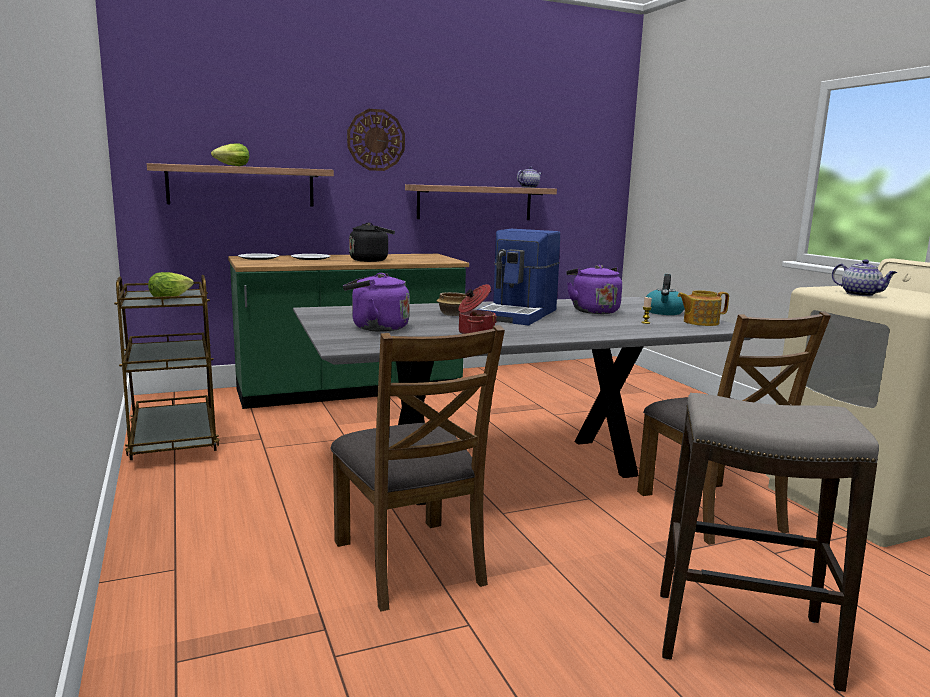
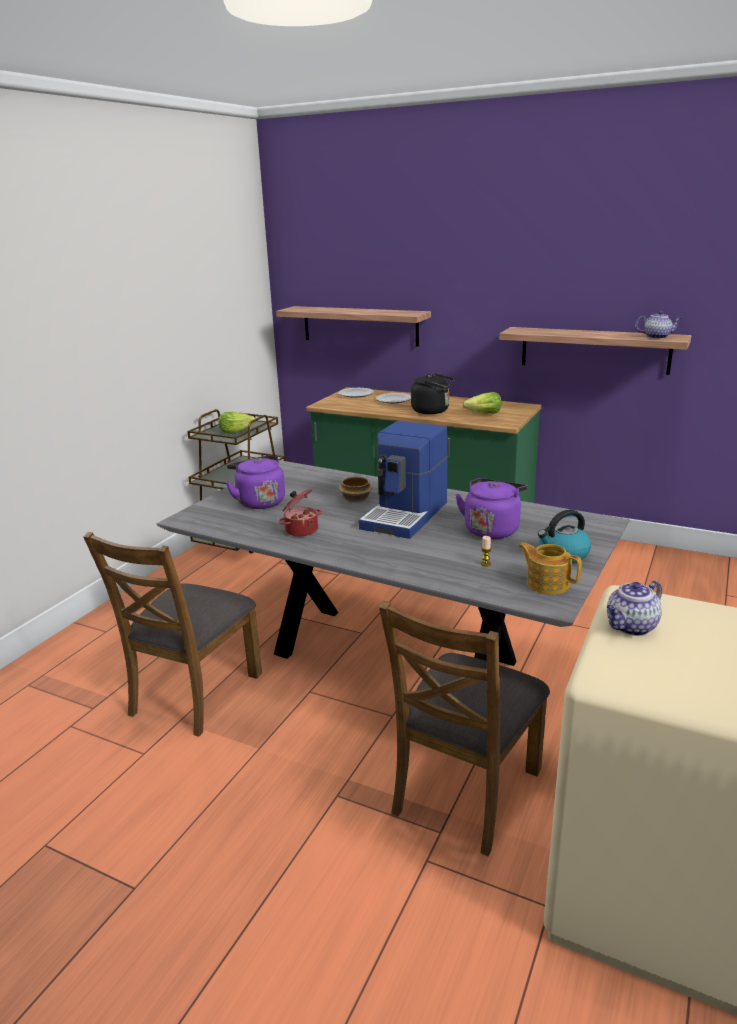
camera: 50 degrees right, 10 degrees up
lettuce [211,143,249,166] -> lettuce moved to [462,392,501,414]
wall clock [347,109,405,171] -> none
coffee machine [477,229,560,326] -> coffee machine turned 45 degrees counterclockwise [359,421,448,539]
stool [660,393,879,692] -> none
teapot [832,259,897,296] -> teapot turned 45 degrees clockwise [607,581,662,636]

